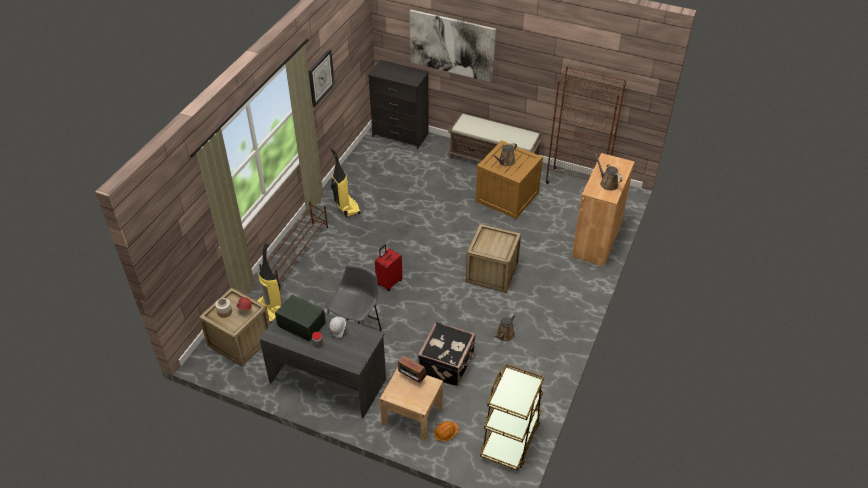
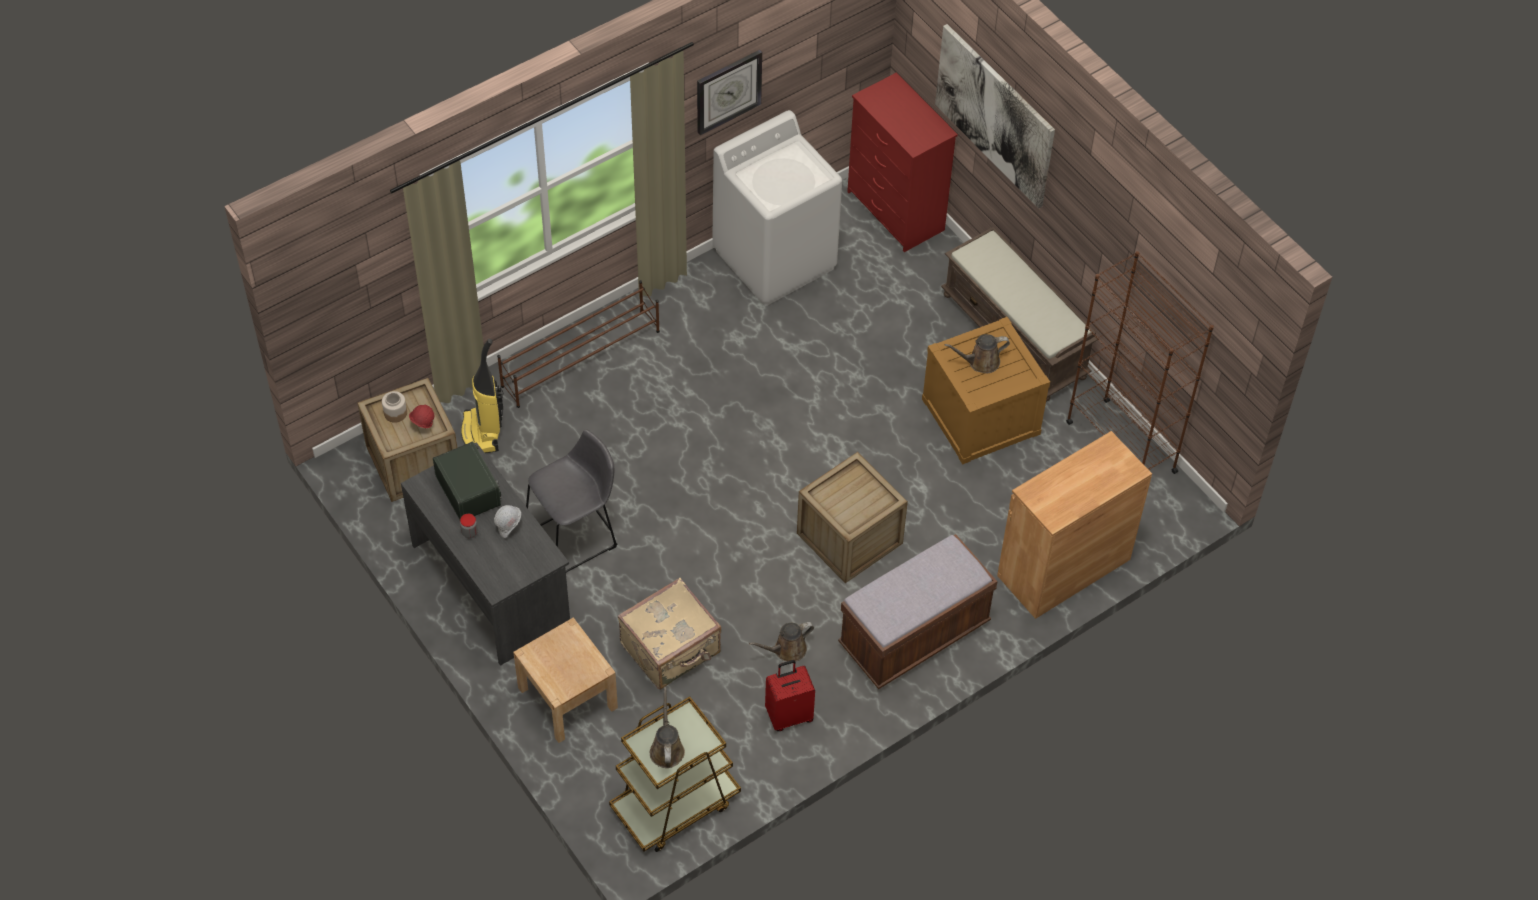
camera: 30 degrees right, 10 degrees up
vacuum cleaner [330,148,361,218] -> none
black dresser [368,60,429,149] -> red dresser [847,73,958,252]
red suitcase [375,245,402,291] -> red suitcase moved to [765,660,815,731]
radio [398,355,426,383] -> none
black suitcase [418,321,475,386] -> beige suitcase [618,577,721,690]
orange hard hat [434,421,459,442] -> none
brown watering can [594,153,622,191] -> brown watering can moved to [650,687,685,768]
none -> white washing machine [712,110,842,306]
none -> brown bench [838,534,998,689]

